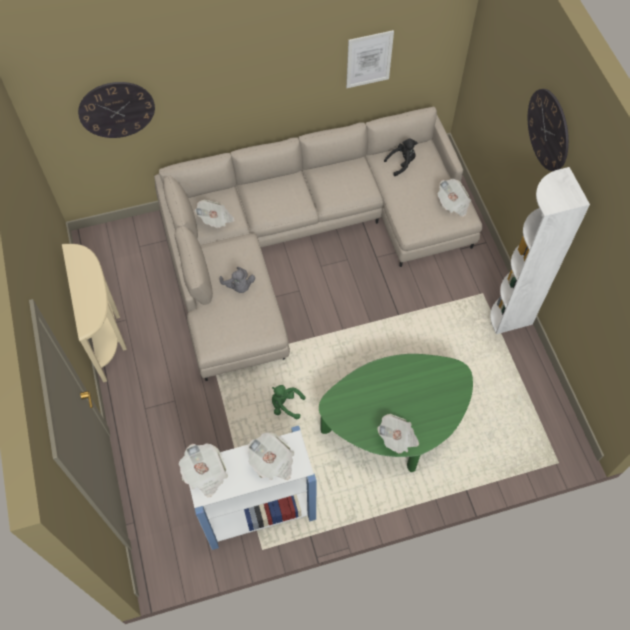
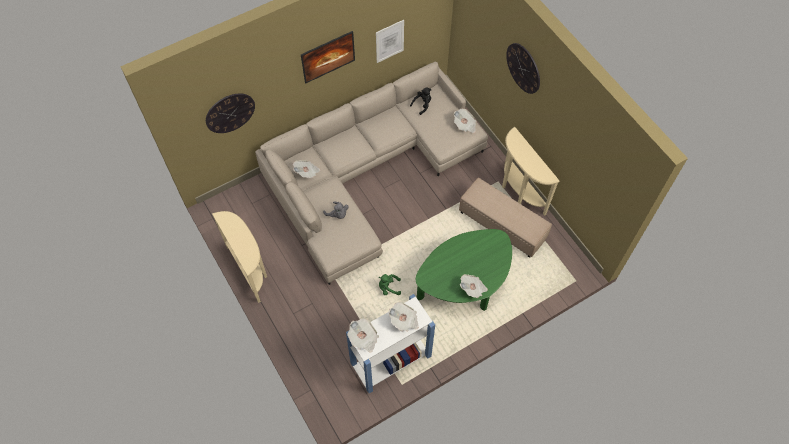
camera: 15 degrees left, 0 degrees up
white bookcase [490,167,590,334] -> beige console table [502,127,560,216]
none -> picture [301,31,355,83]
none -> beige ottoman [459,178,552,258]

